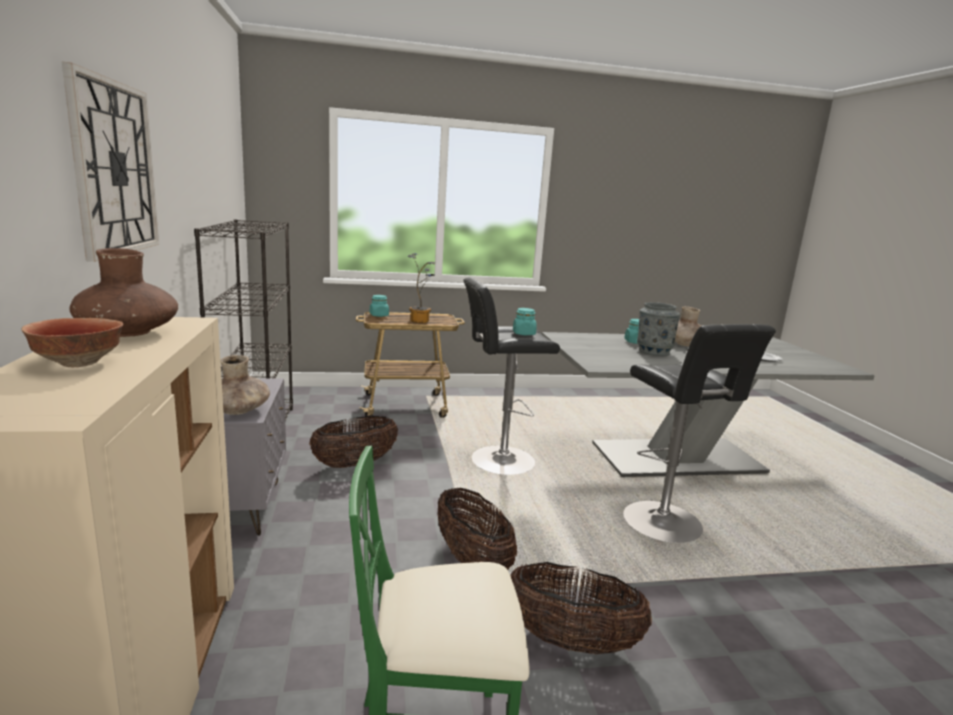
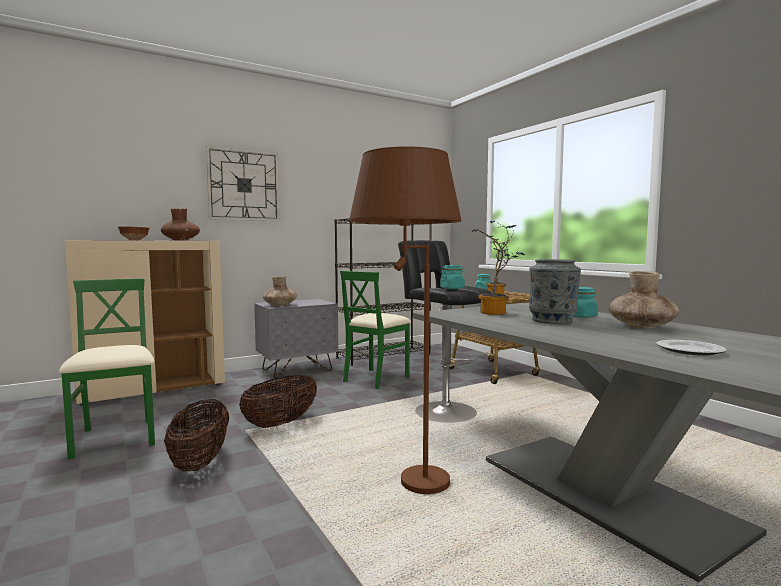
camera: 70 degrees right, 10 degrees down
basket [309,416,398,468] -> green chair [340,271,411,389]
black stool [623,324,776,543] -> brown floor lamp [349,146,461,494]
none -> potted plant [472,221,525,315]

